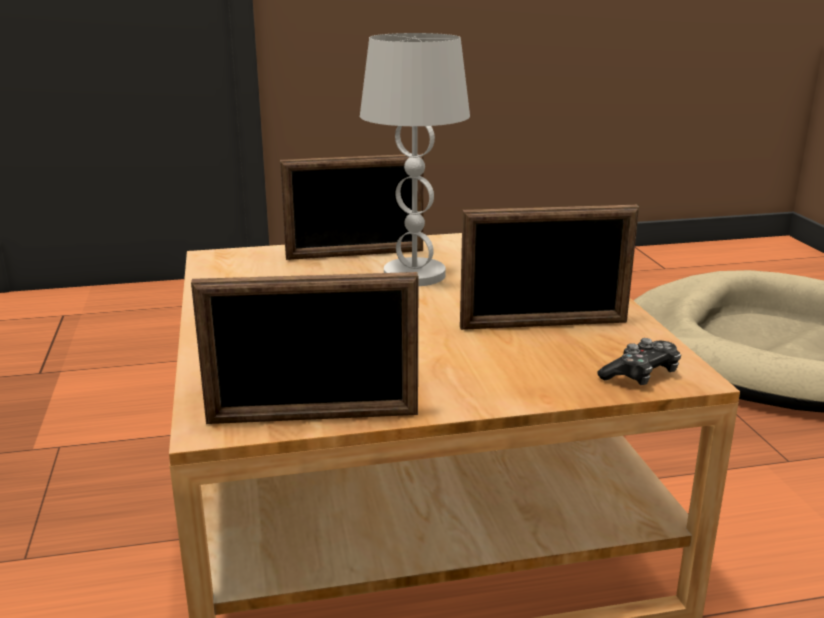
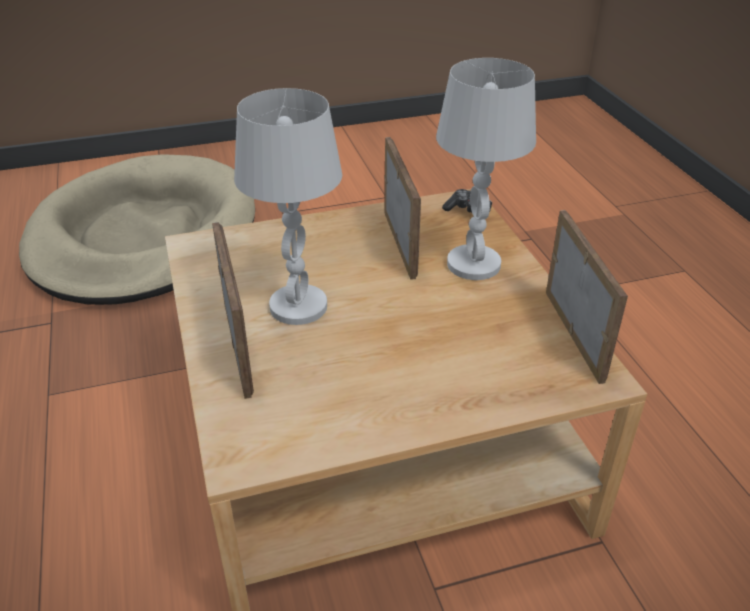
camera: 95 degrees left, 15 degrees up
none -> white table lamp [436,58,536,280]

